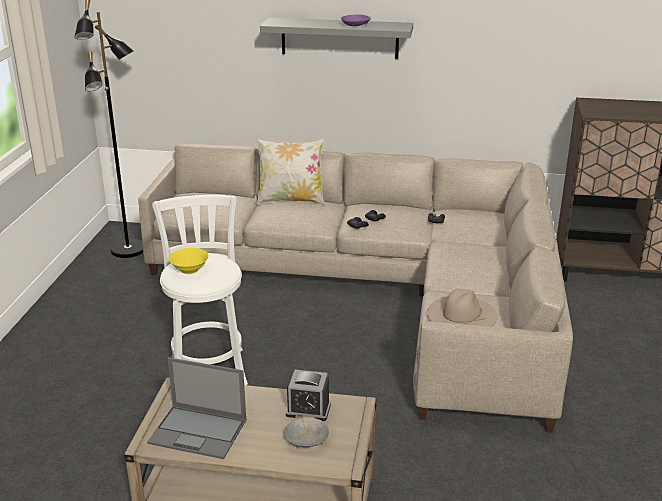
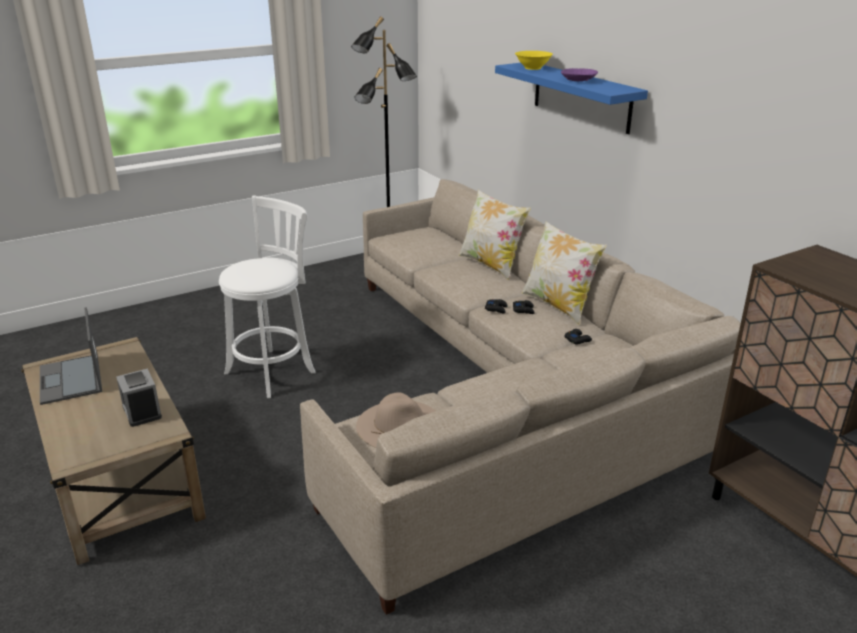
camera: 50 degrees right, 0 degrees up
yellow bowl [168,248,209,274] -> yellow bowl moved to [515,51,553,70]
grey shelf [260,18,413,59] -> blue shelf [495,63,648,134]
grey bowl [284,417,329,448] -> none
none -> pillow [521,221,607,325]

